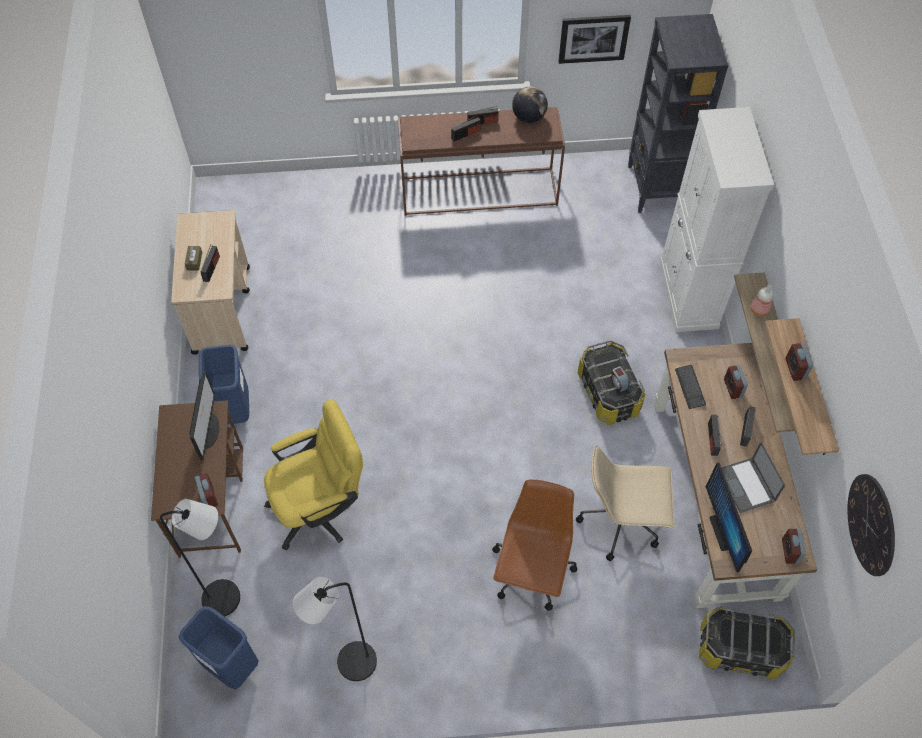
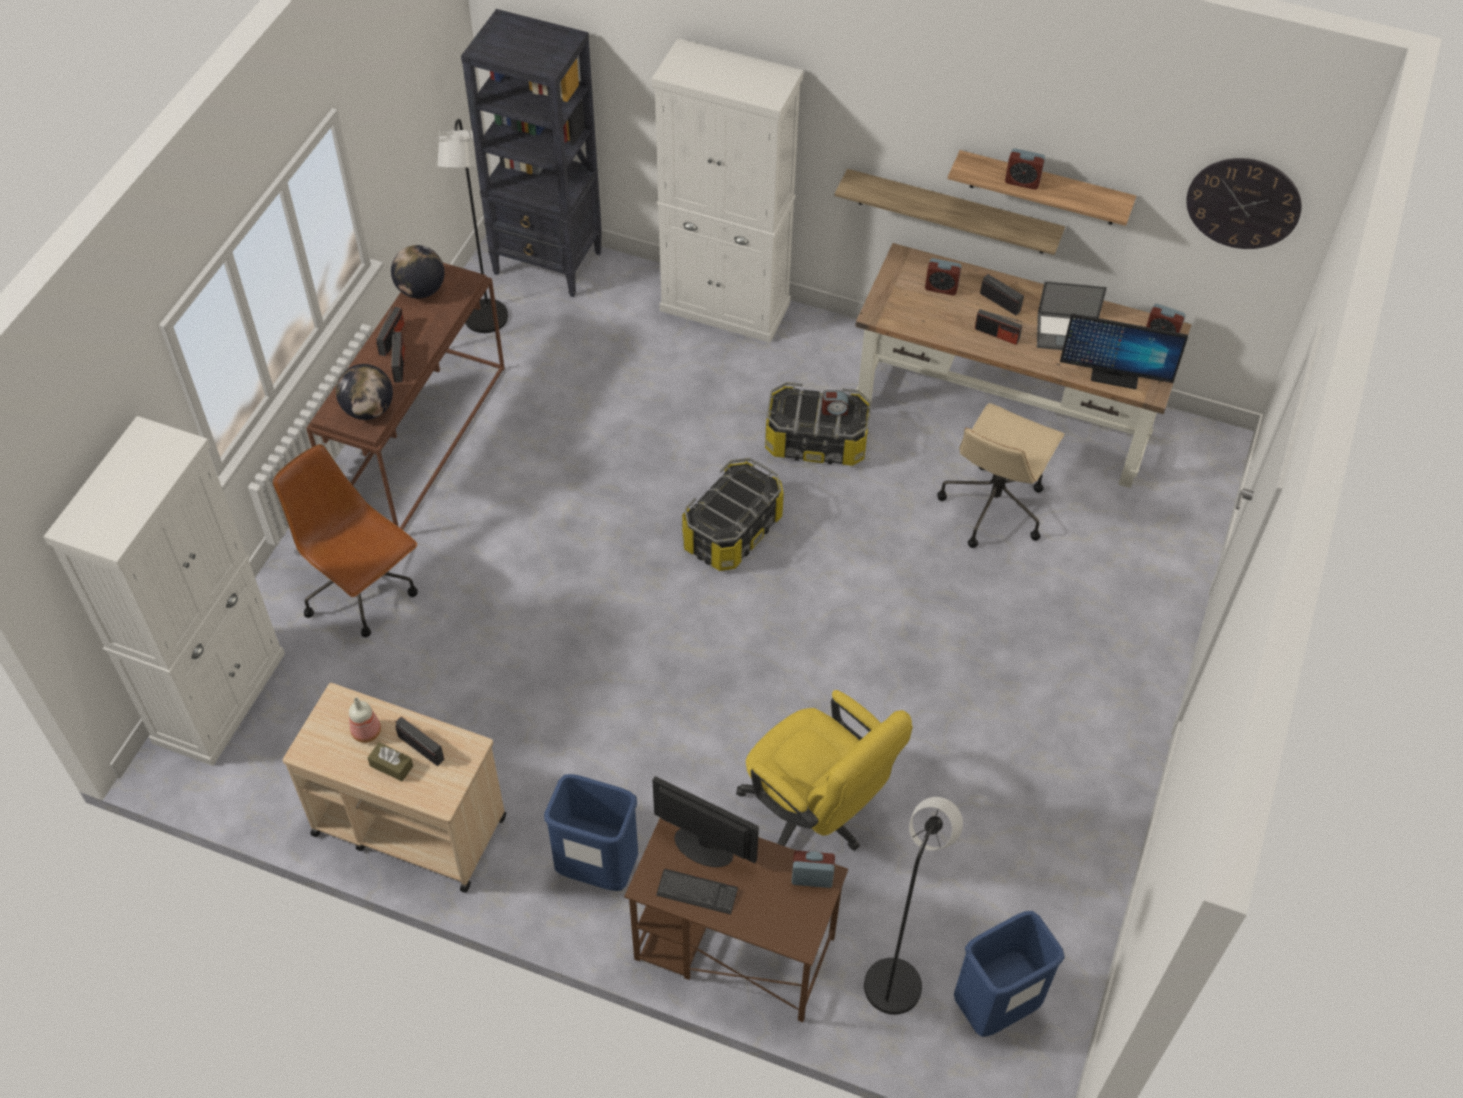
camera: 65 degrees left, 5 degrees down
yellow office chair [264,400,363,551] -> yellow office chair turned 135 degrees clockwise [736,690,913,851]
black floor lamp [293,577,377,681] -> black floor lamp moved to [437,119,508,333]
brown office chair [492,479,578,611] -> brown office chair moved to [273,444,418,637]
picture [558,15,631,64] -> none
keyboard [675,365,706,409] -> keyboard moved to [656,869,738,915]
storage box [699,606,795,679] -> storage box moved to [682,458,784,571]
bottle [750,284,774,317] -> bottle moved to [349,697,381,743]
none -> white cabinet [44,416,285,766]
none -> globe [336,364,393,420]

